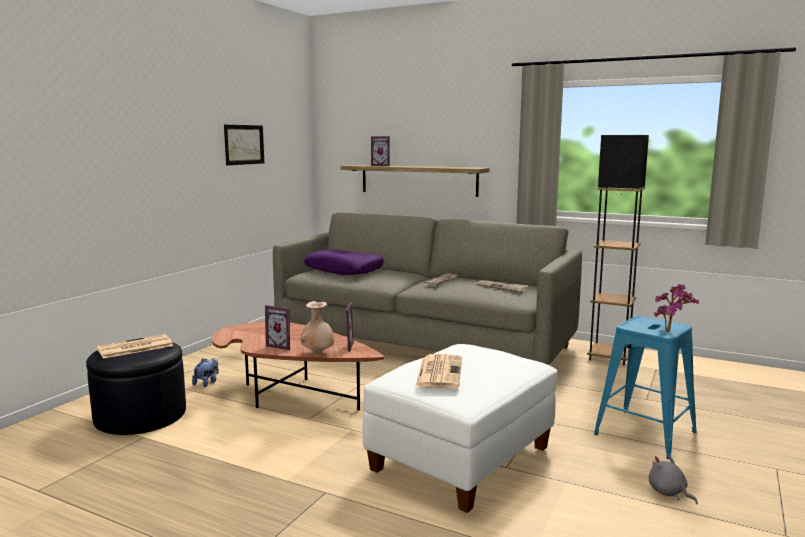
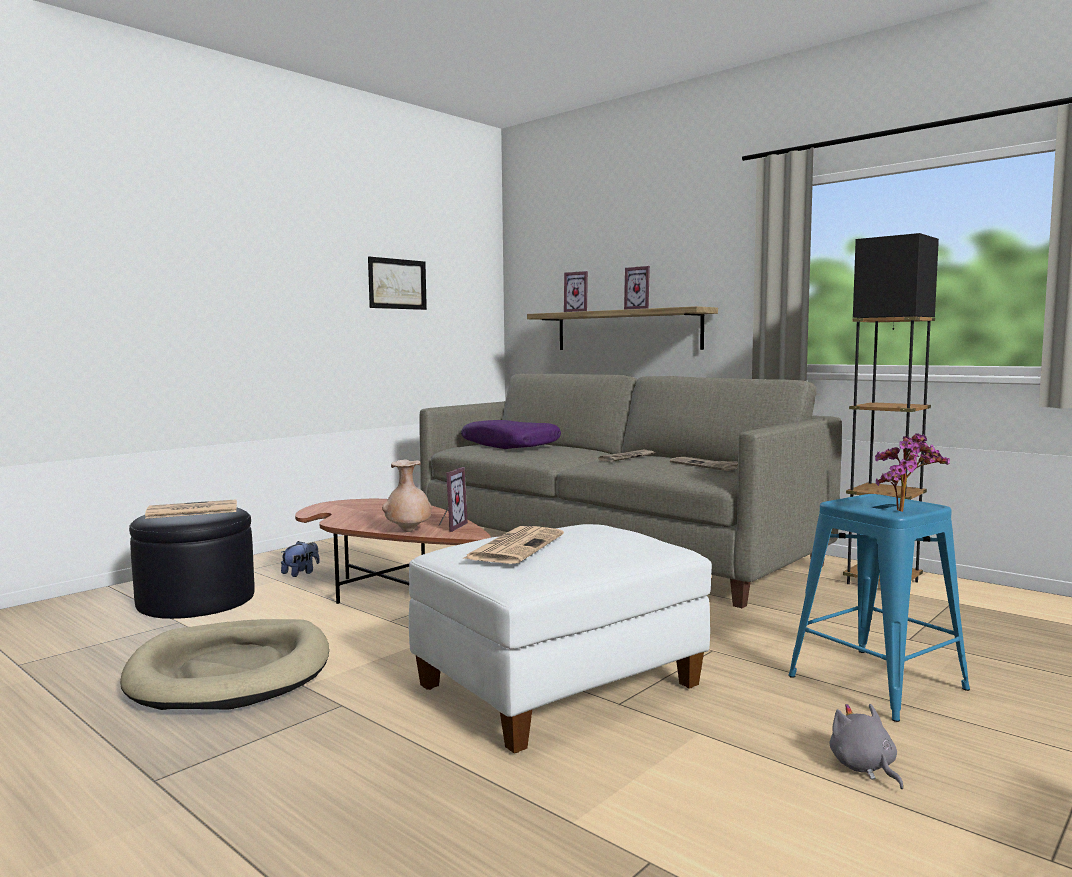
camera: 15 degrees right, 5 degrees down
picture frame [265,305,290,350] -> picture frame moved to [624,266,650,310]
none -> beige dog bed [120,619,329,710]

